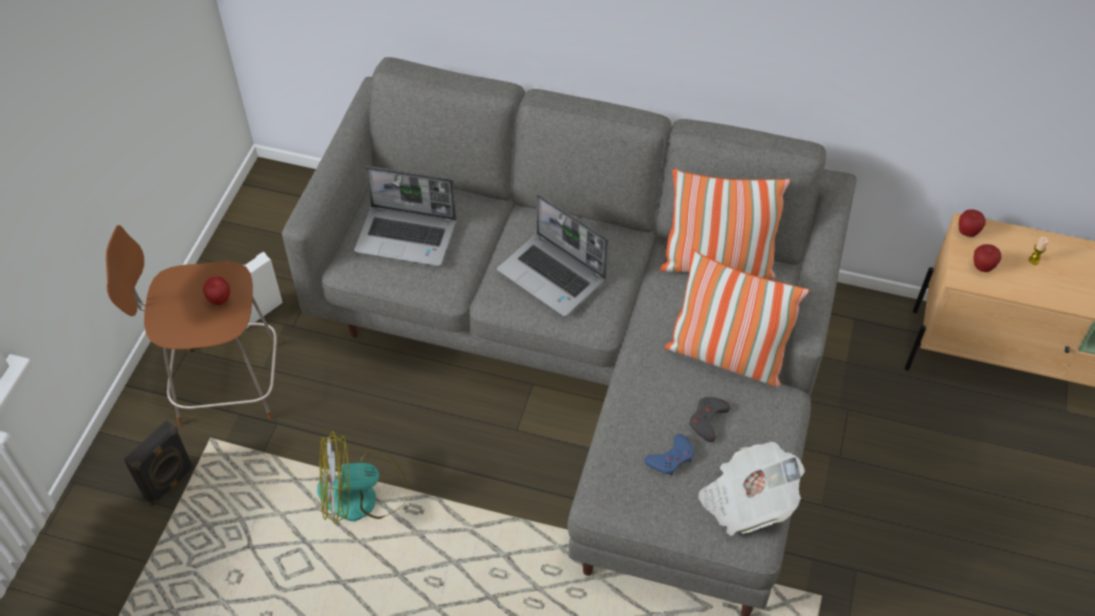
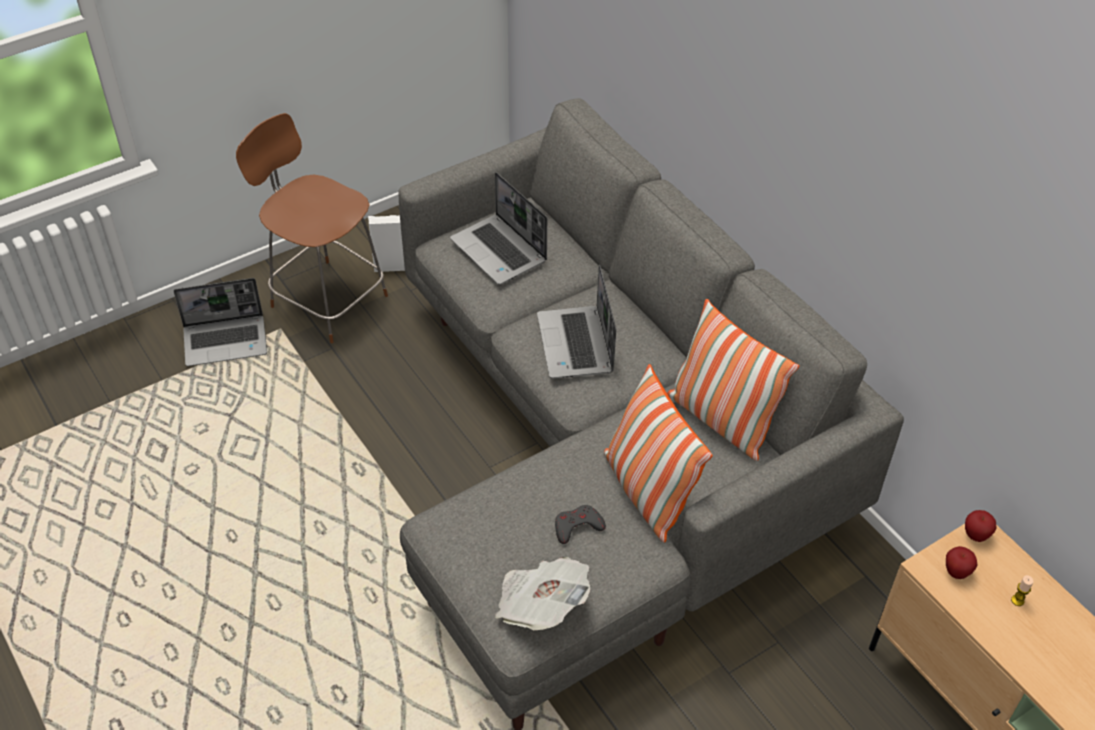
camera: 40 degrees right, 5 degrees down
black speaker [124,420,194,506] -> laptop [174,278,267,366]
apple [203,276,230,305] -> none
fan [317,431,408,525] -> none
blue game controller [644,434,694,476] -> none

